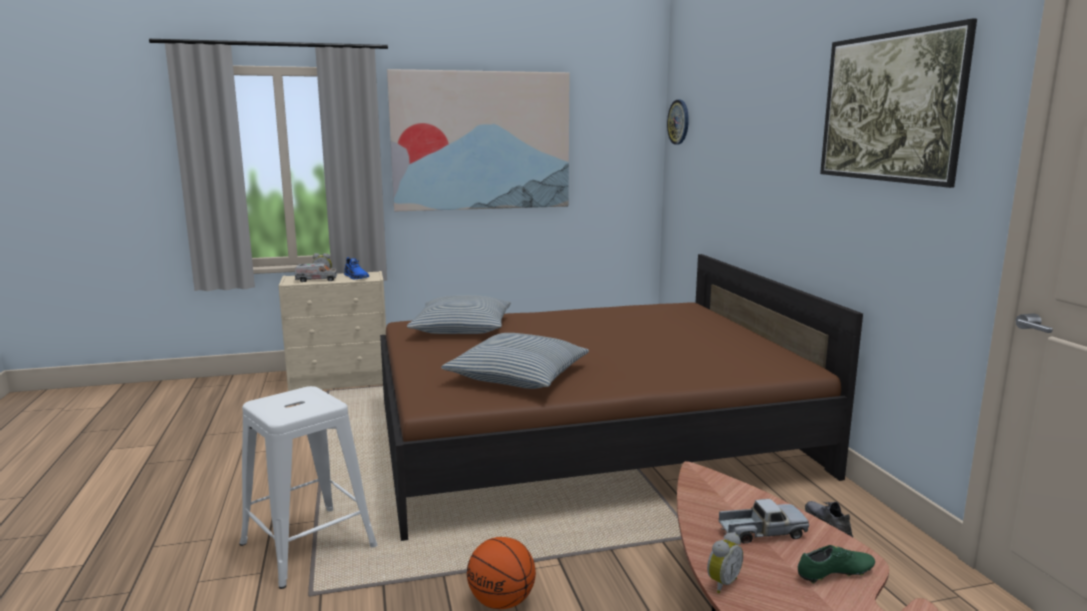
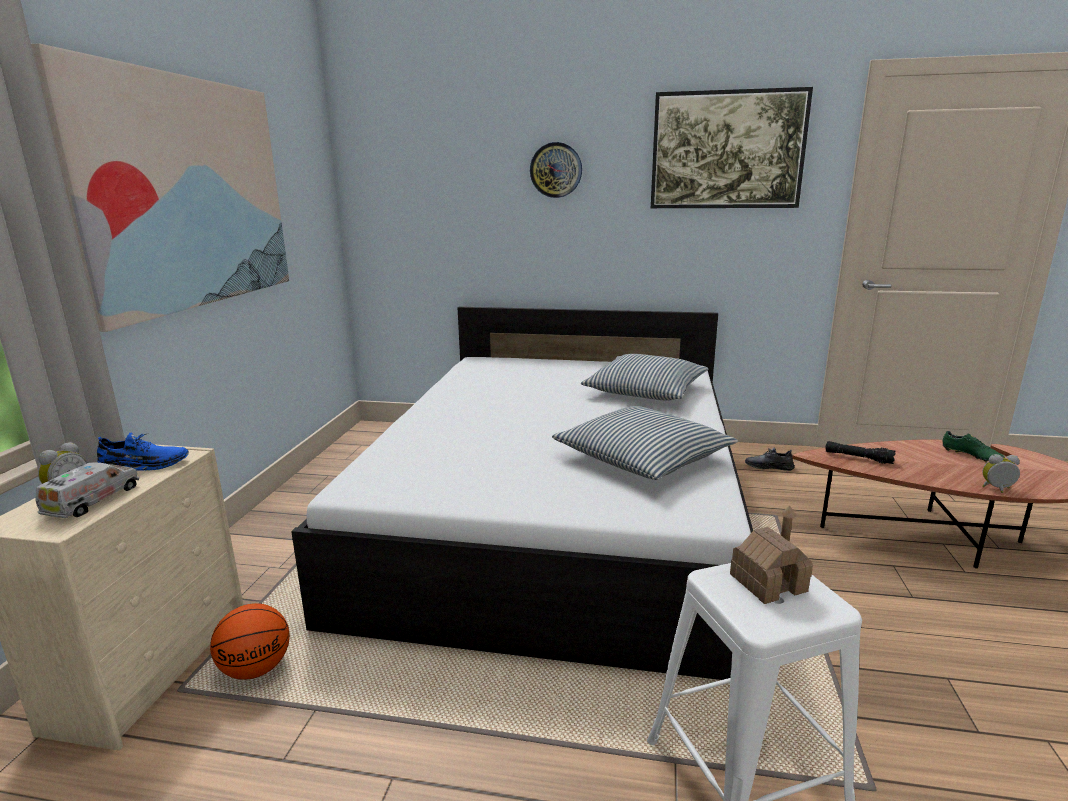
camera: 65 degrees left, 5 degrees up
brown bed [380,254,863,541] -> white bed [291,307,753,680]
pillow [407,295,511,334] -> pillow moved to [581,354,709,401]
basketball [467,537,536,609] -> basketball moved to [210,603,290,680]
wall clock [667,100,689,145] -> wall clock moved to [530,142,582,198]
alarm clock [707,532,743,593] -> alarm clock turned 60 degrees counterclockwise [982,454,1020,493]
toy truck [719,499,809,543] -> none
green shoe [798,545,875,584] -> green shoe turned 135 degrees clockwise [943,431,1005,462]
none -> toy house [730,506,813,604]
none -> black flashlight [825,441,896,464]

